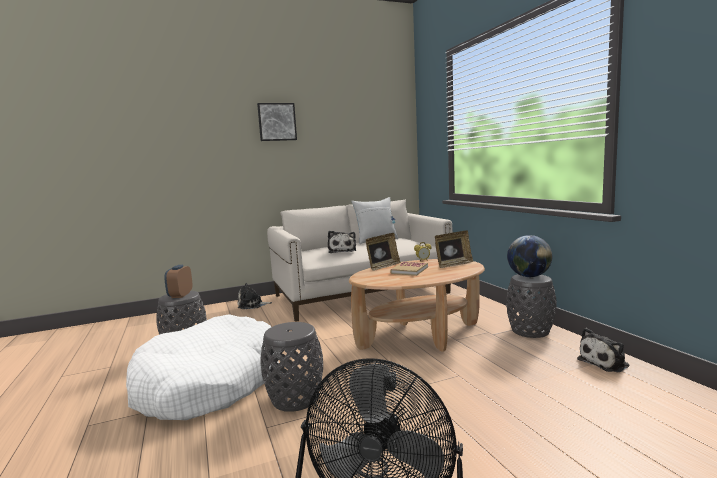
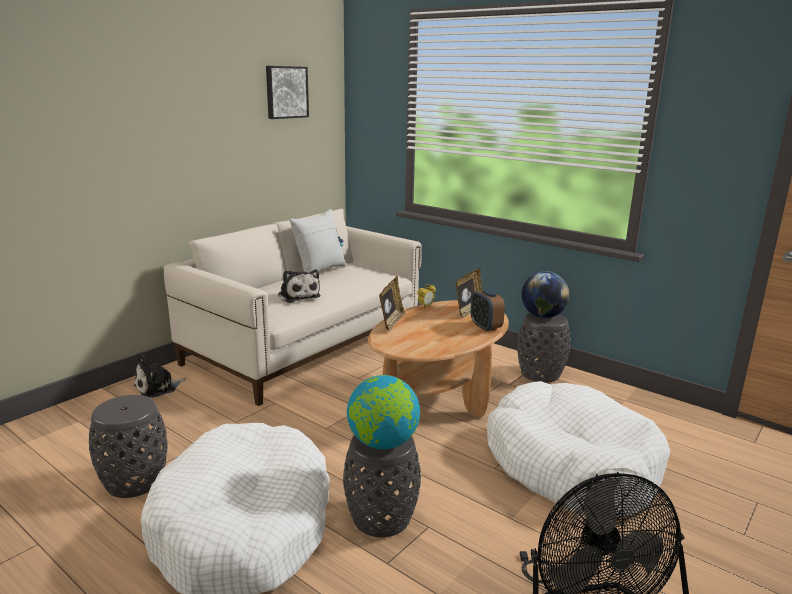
camera: 30 degrees left, 10 degrees up
alarm clock [164,265,192,298] -> alarm clock moved to [471,289,505,332]
picture [257,103,297,141] -> picture moved to [266,66,309,119]
book [391,261,428,276] -> none
plush toy [577,328,629,372] -> none
none -> globe [347,375,420,449]
none -> white dog bed [487,381,670,517]

